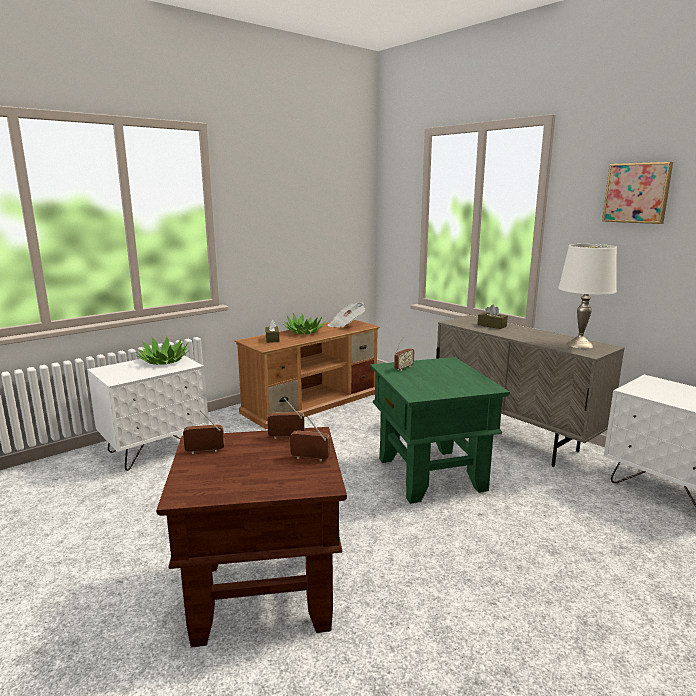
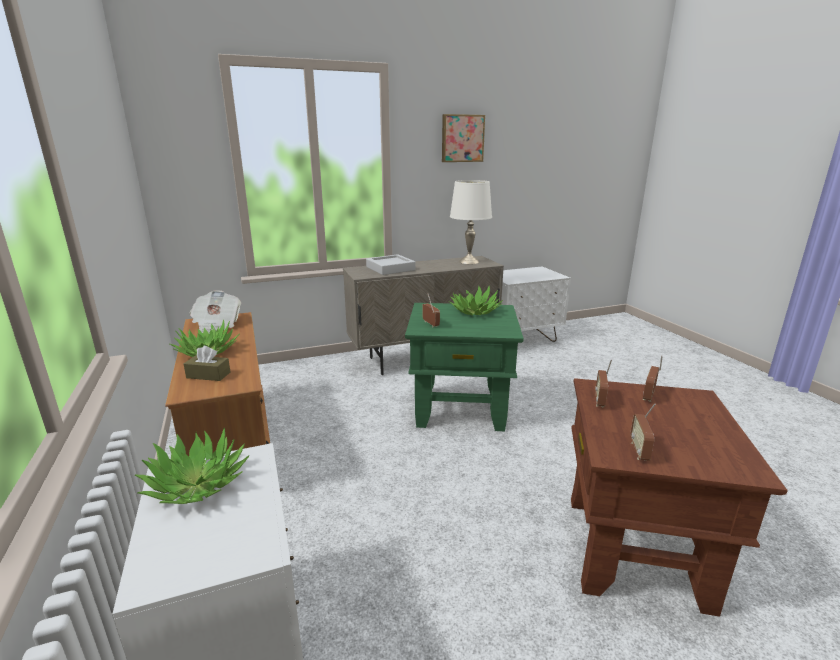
camera: 70 degrees left, 5 degrees up
brown tissue box [477,305,508,329] -> grey tray [366,254,416,275]
none -> potted plant [449,285,503,315]

